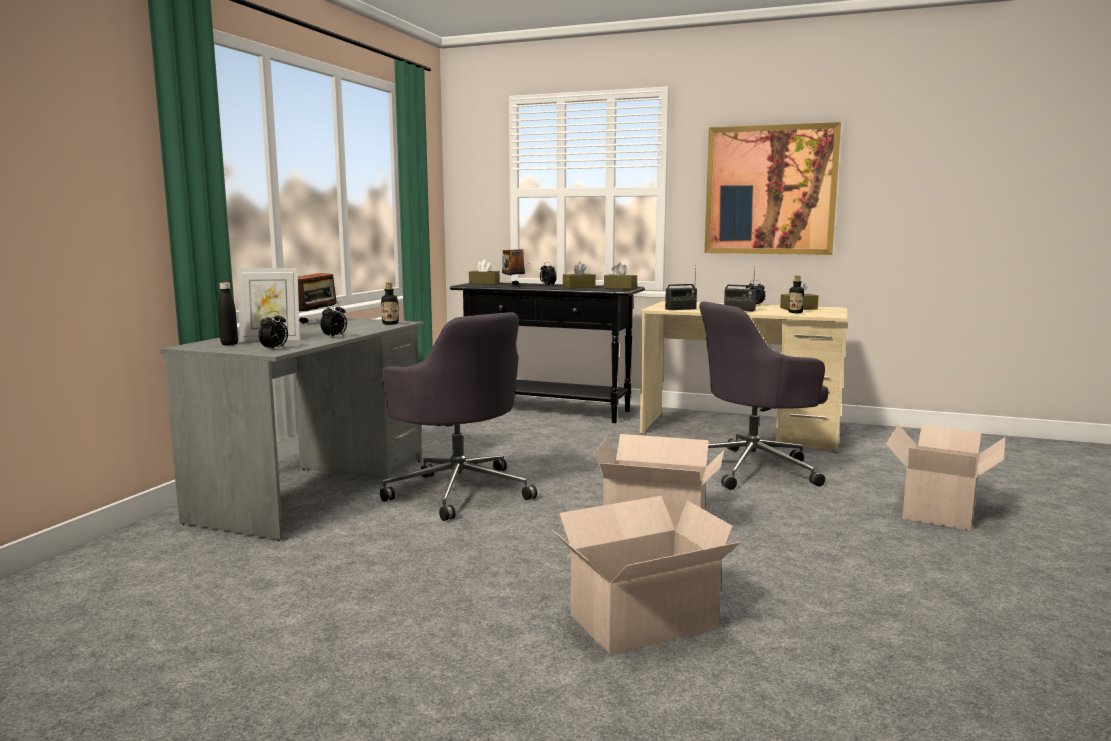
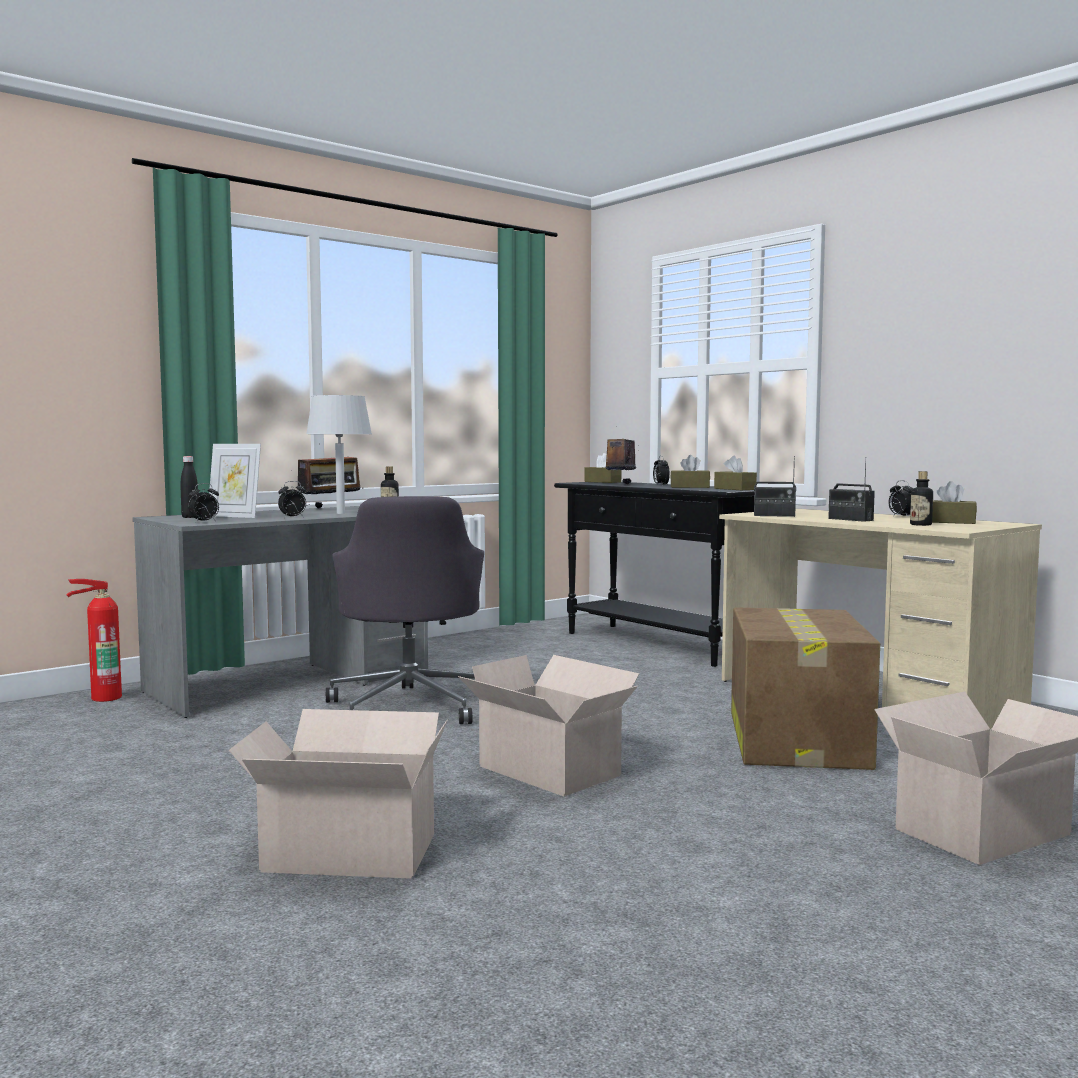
camera: 30 degrees right, 5 degrees down
grey office chair [699,302,828,490] -> cardboard box [731,607,880,770]
picture [705,122,841,255] -> none
none -> fire extinguisher [66,579,122,702]
none -> grey table lamp [306,395,372,514]

